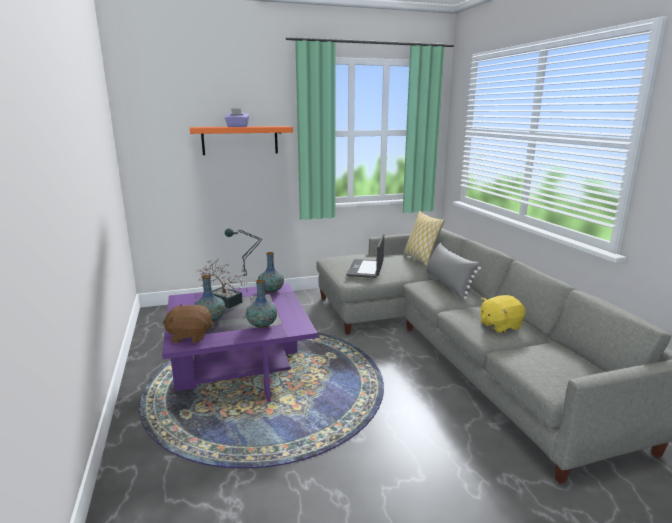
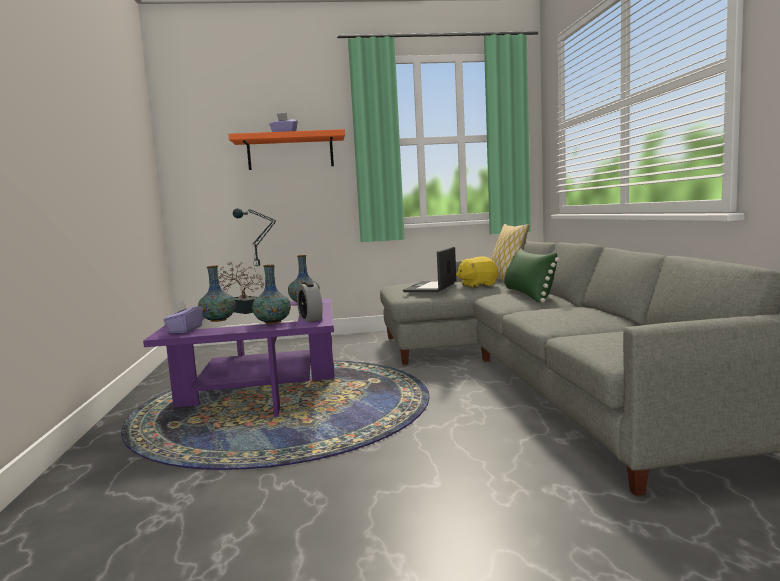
camera: 10 degrees right, 10 degrees down
brown plush toy [163,304,213,343] -> purple tissue box [164,300,203,333]
grey pillow [426,243,481,300] -> green pillow [504,248,560,303]
yellow plush toy [480,295,526,333] -> yellow plush toy moved to [456,257,498,288]
none -> alarm clock [297,282,323,322]

